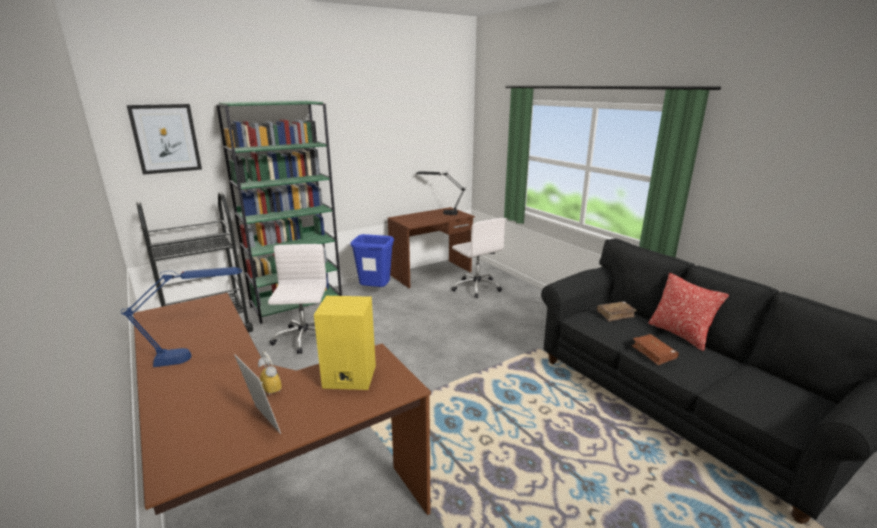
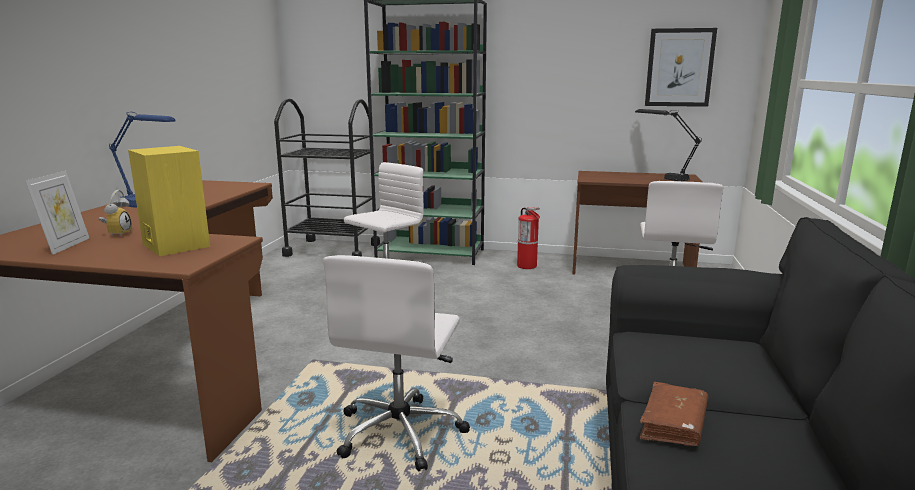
camera: 45 degrees right, 5 degrees down
picture [127,104,202,175] -> picture moved to [645,28,717,107]
blue trash can [350,234,394,287] -> fire extinguisher [517,207,540,269]
brown book [597,301,637,322] -> none
pillow [648,273,729,351] -> none
none -> white office chair [323,255,470,471]

